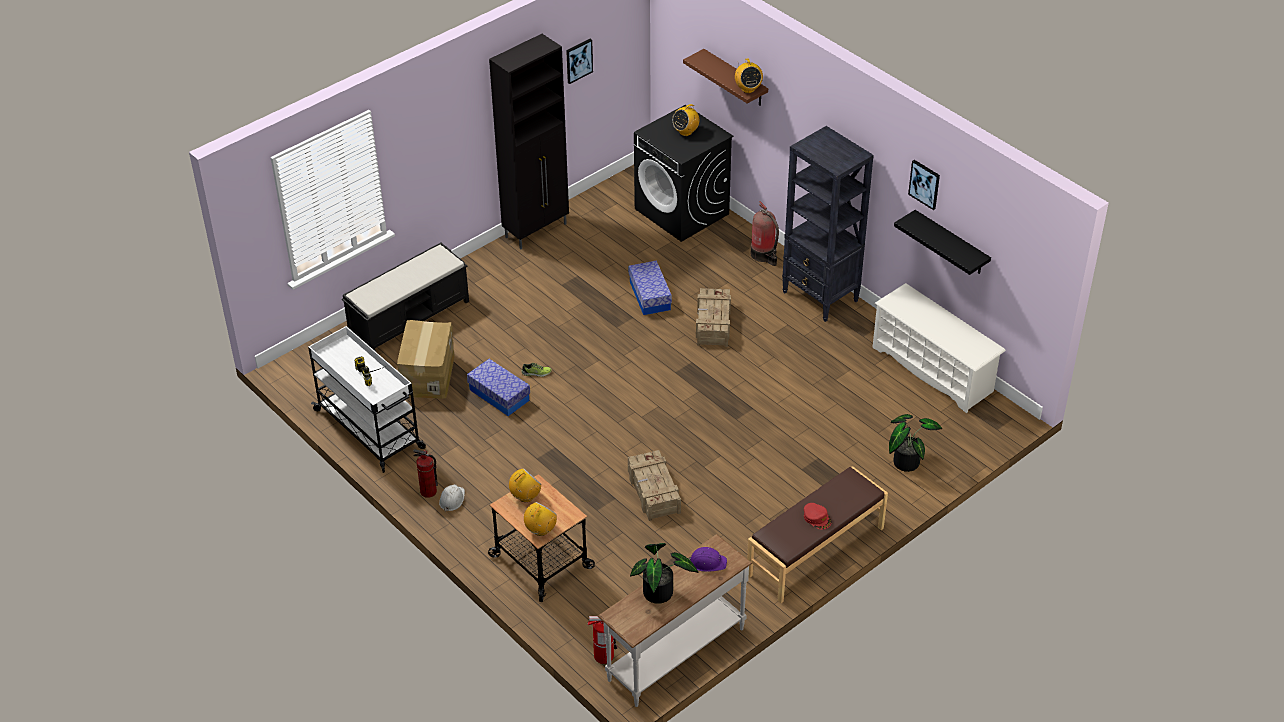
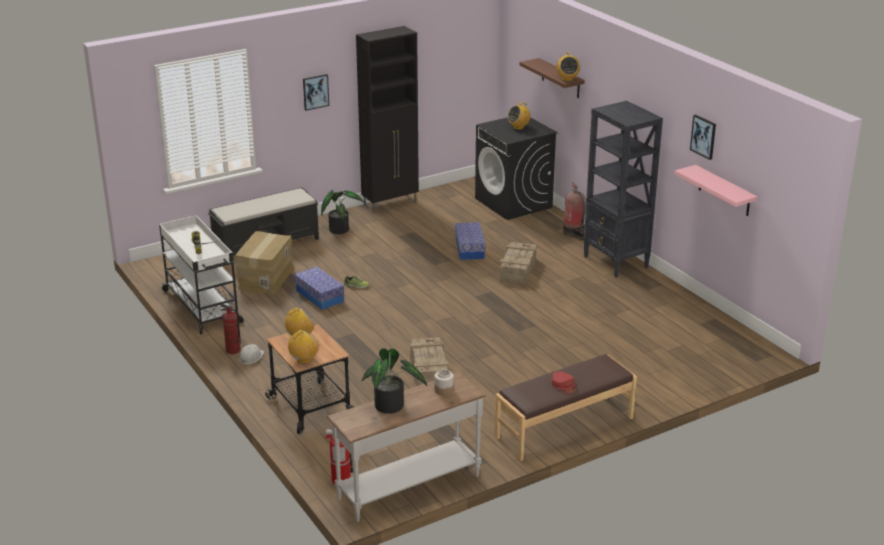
camera: 10 degrees right, 15 degrees down
picture [566,39,593,84] -> picture moved to [303,74,329,111]
purple hard hat [688,547,727,572] -> jar [434,369,454,395]
white shoe rack [872,283,1006,413] -> none
potted plant [889,414,942,472] -> potted plant moved to [321,190,364,234]
black shelf [894,210,991,275] -> pink shelf [675,165,758,216]

